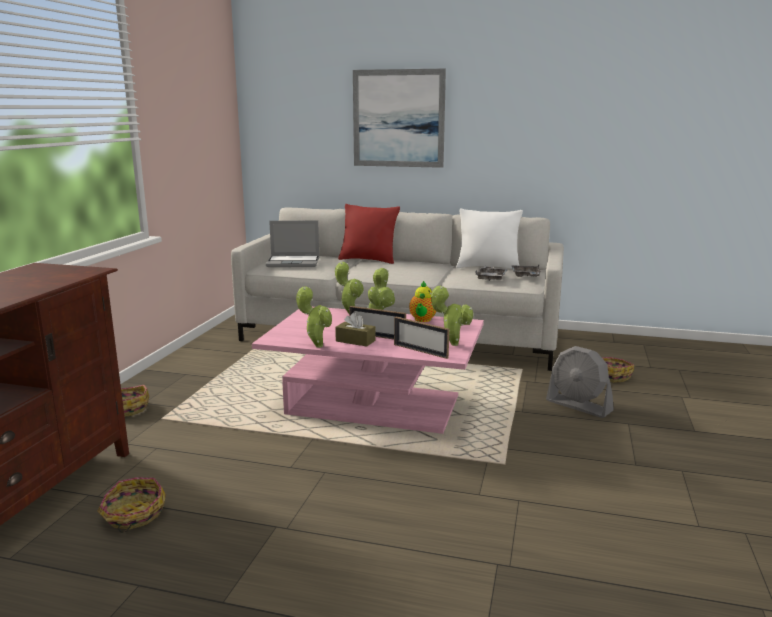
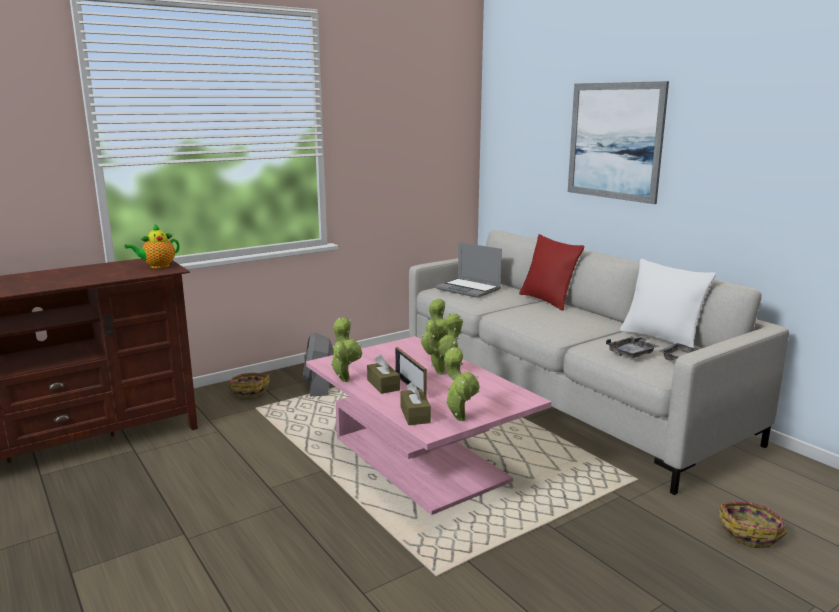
camera: 40 degrees right, 0 degrees up
basket [97,478,166,532] -> none
picture frame [394,316,449,359] -> brown tissue box [400,382,431,425]
teapot [409,281,437,322] -> teapot moved to [124,224,180,268]
grey fan [546,346,614,418] -> grey fan moved to [303,333,334,397]

